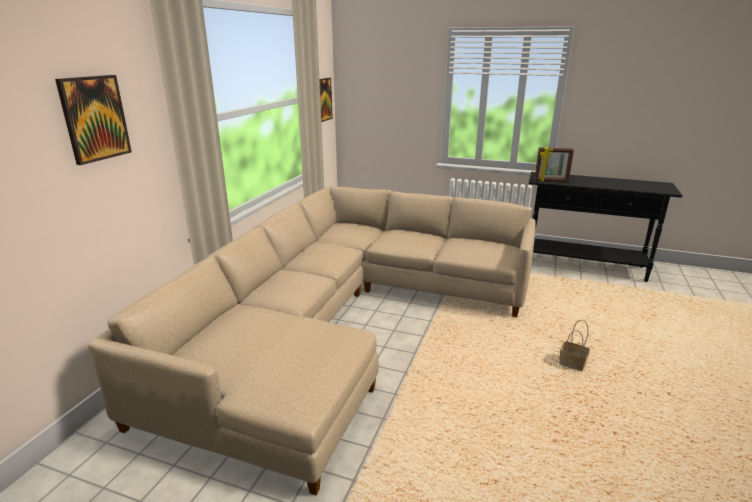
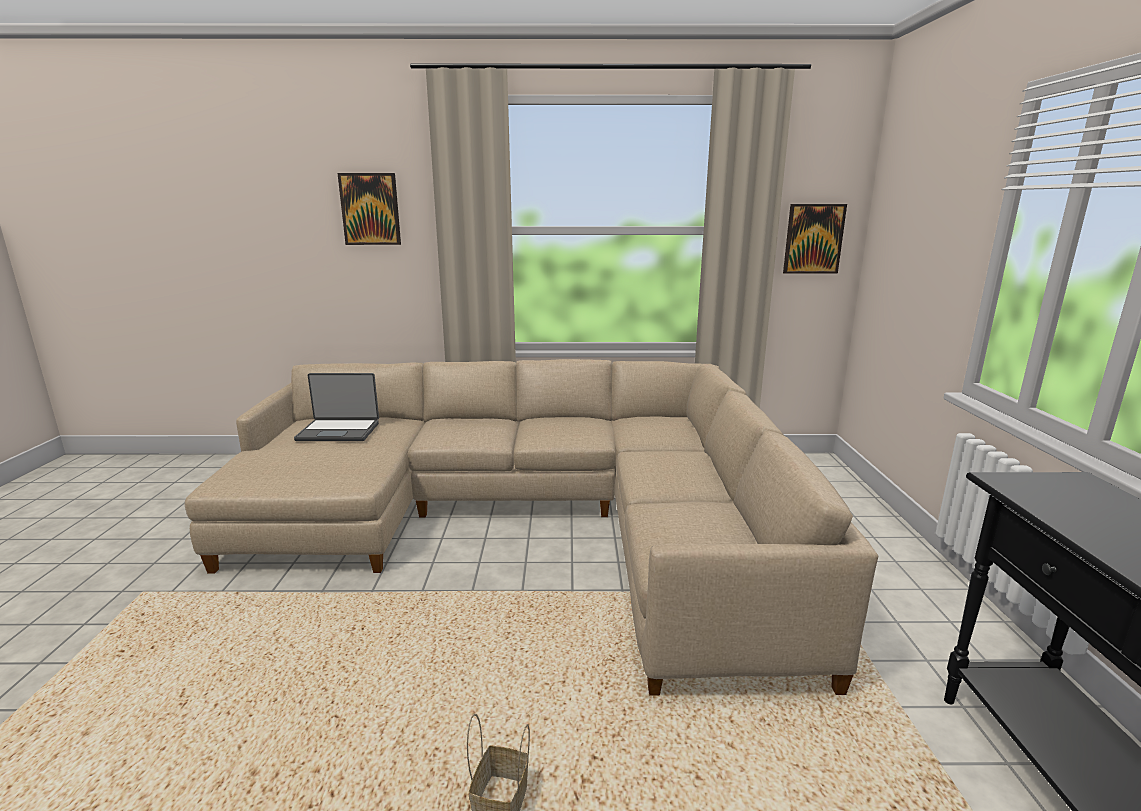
camera: 70 degrees right, 5 degrees down
picture frame [535,147,574,182] -> none
none -> laptop [294,373,379,441]

